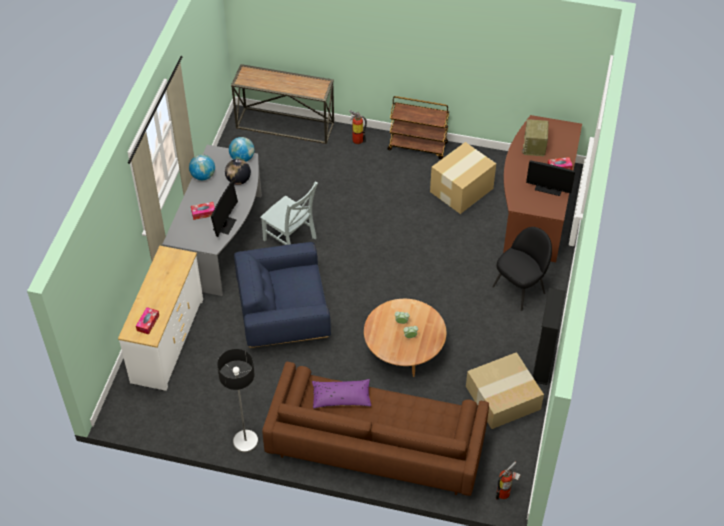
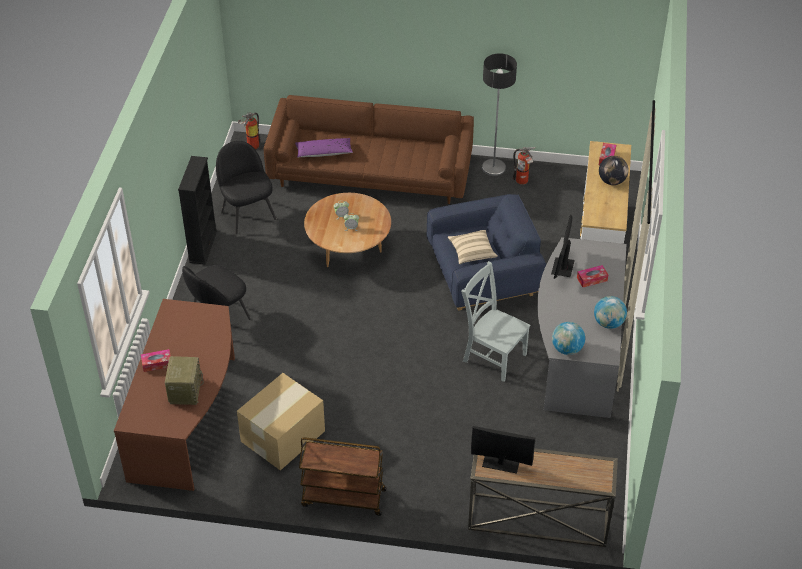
camera: 175 degrees right, 5 degrees down
globe [225,159,251,185] -> globe moved to [599,156,629,185]
purple pillow [312,379,371,409] -> purple pillow moved to [295,138,353,157]
fire extinguisher [349,110,367,144] -> fire extinguisher moved to [513,147,535,185]
cardboard box [466,352,544,429] -> black chair [216,141,276,234]
monitor [526,160,575,196] -> monitor moved to [471,426,535,474]
none -> beige pillow [448,230,498,264]

